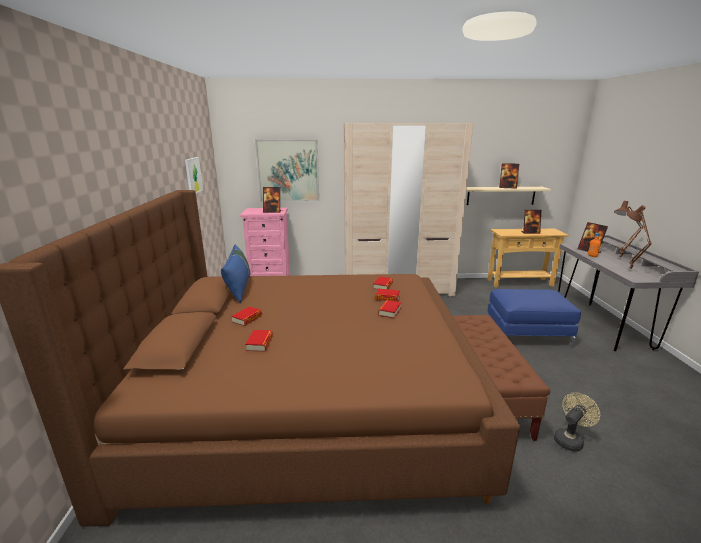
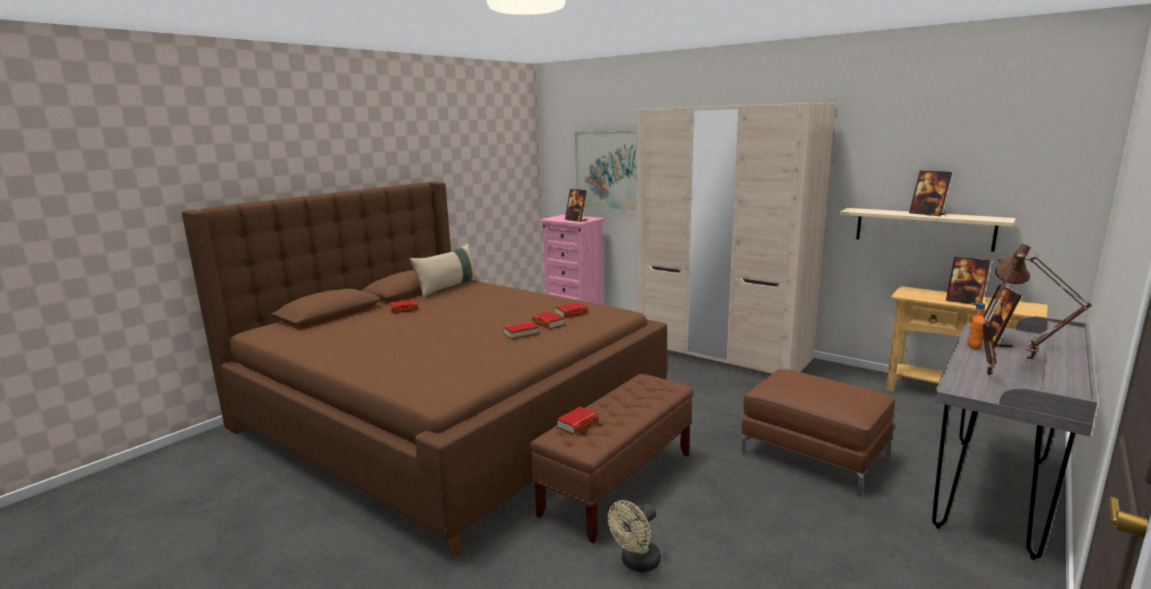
camera: 40 degrees right, 5 degrees down
picture [185,157,203,193] -> none
blue pillow [221,245,250,303] -> beige pillow [409,243,479,298]
book [245,330,273,352] -> book moved to [557,407,598,435]
blue ottoman [488,289,581,348] -> brown ottoman [741,369,895,496]
beige fan [554,392,600,452] -> beige fan turned 135 degrees clockwise [608,500,661,572]

